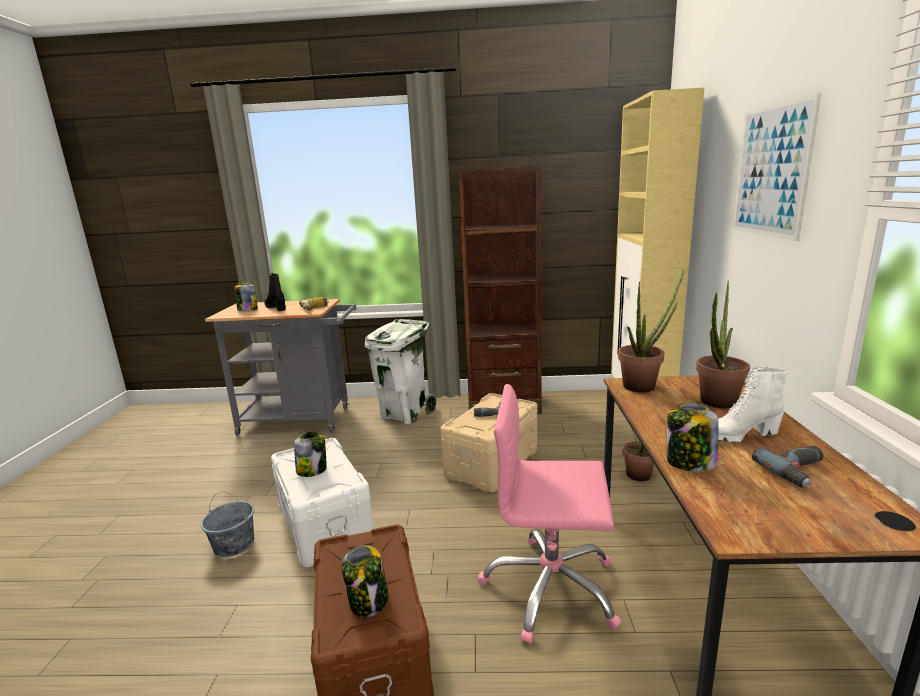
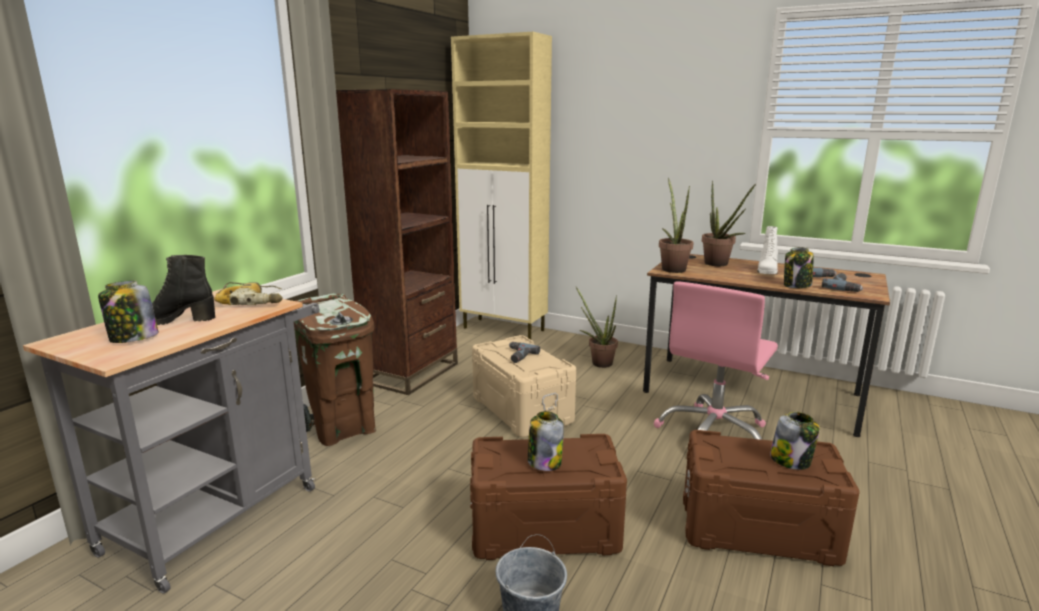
camera: 65 degrees left, 0 degrees up
white storage box [271,438,374,567] -> brown storage box [470,434,627,560]
white trash can [365,319,436,424] -> brown trash can [294,294,376,446]
picture [733,93,821,241] -> none
none -> power drill [822,273,863,292]

